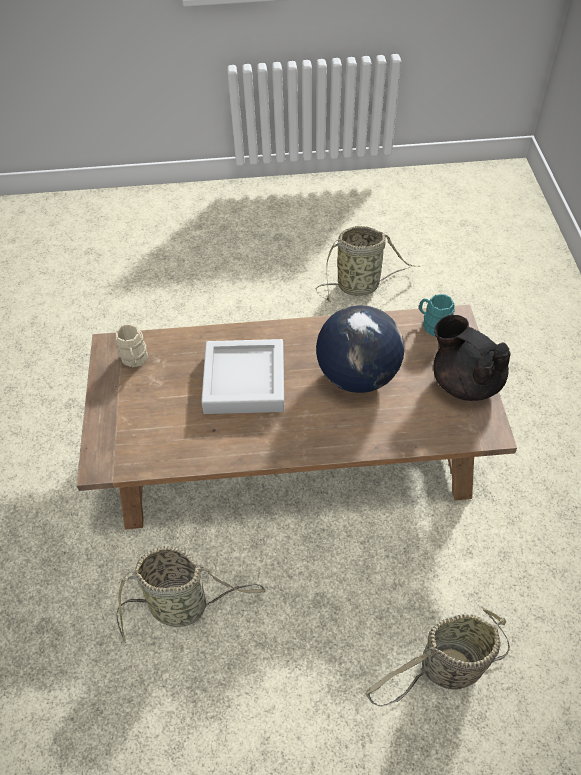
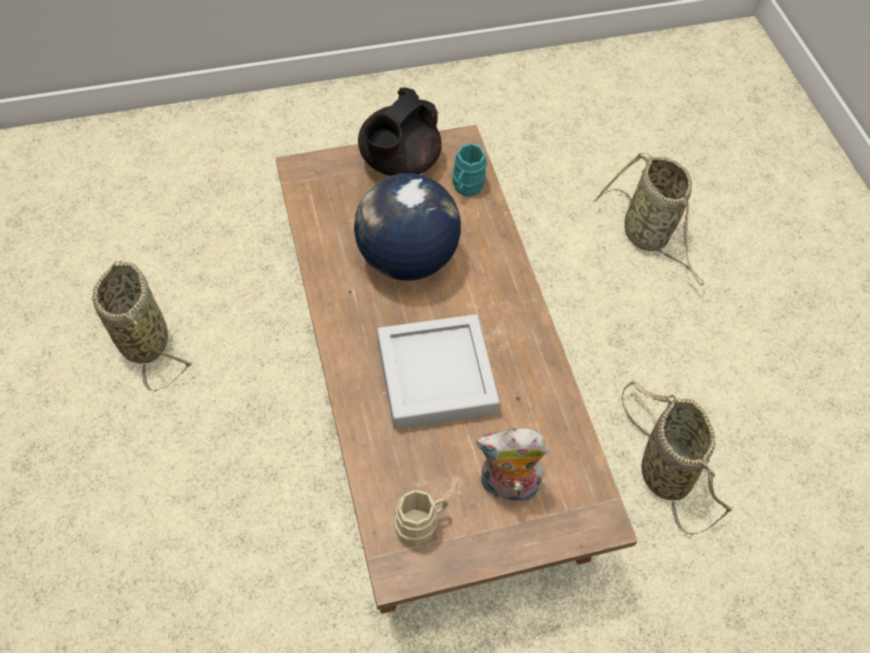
camera: 105 degrees left, 5 degrees up
turquoise mug [419,294,455,336] -> turquoise mug moved to [452,143,487,197]
none -> plush toy [476,428,549,507]

